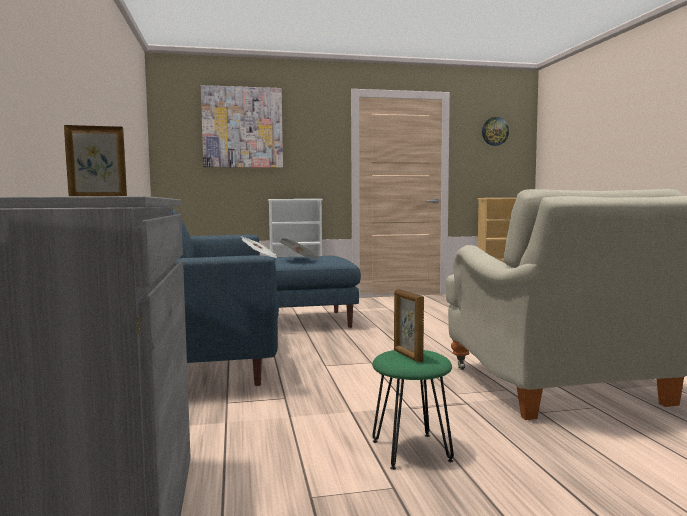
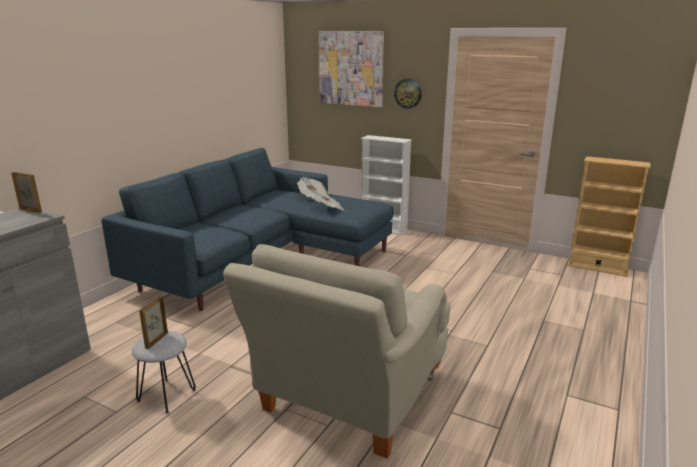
camera: 40 degrees right, 15 degrees up
green stool [372,350,454,470] -> grey stool [132,331,196,414]
wall clock [482,117,509,146] -> wall clock moved to [394,79,422,109]

